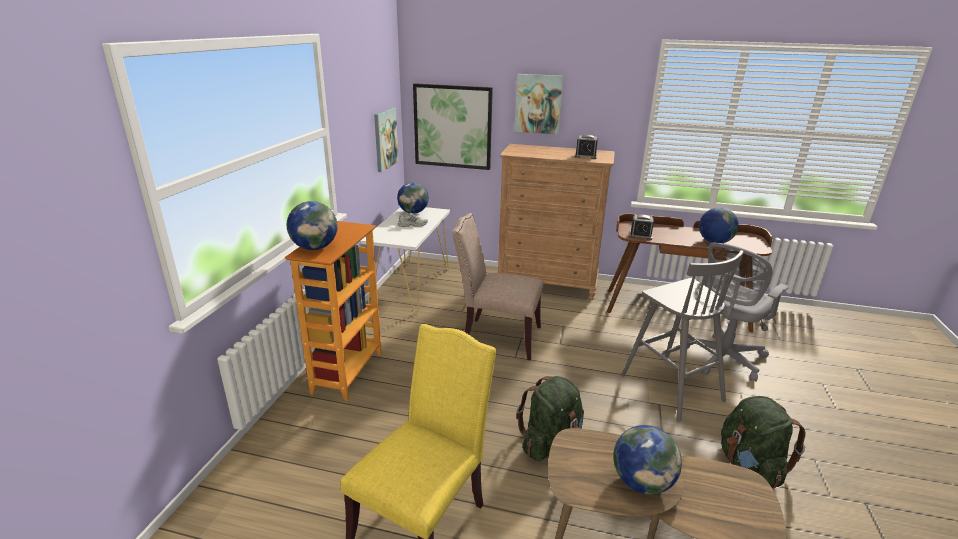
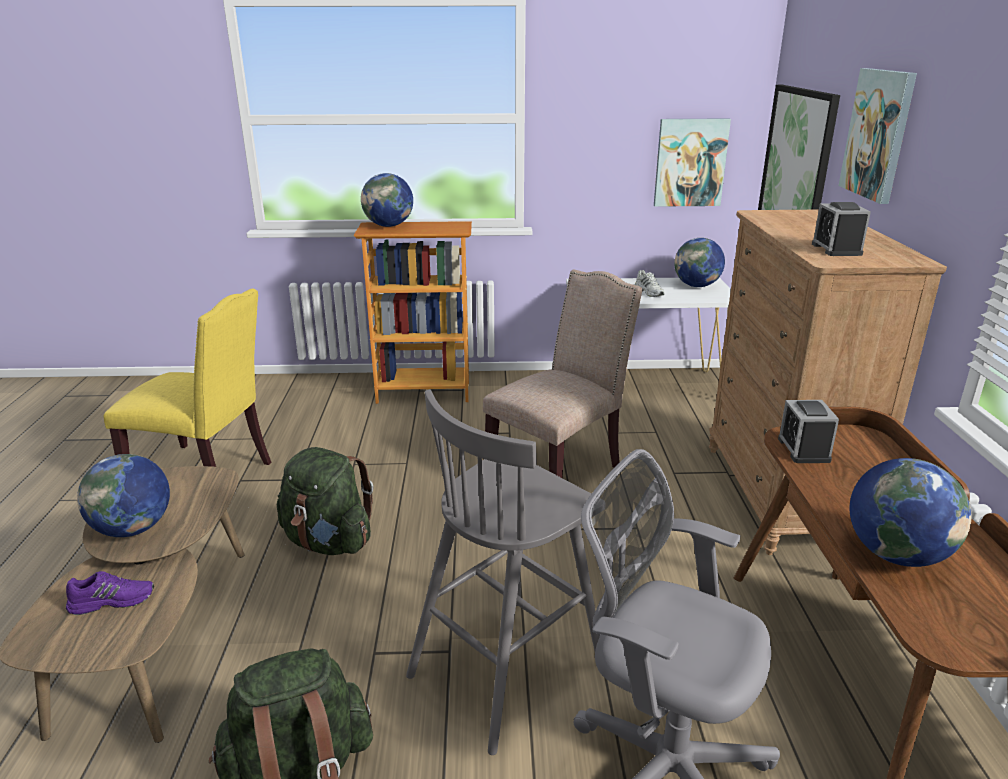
camera: 75 degrees right, 0 degrees up
beige chair [452,213,543,361] -> beige chair turned 45 degrees clockwise [483,270,642,478]
none -> purple shoe [66,571,154,615]

